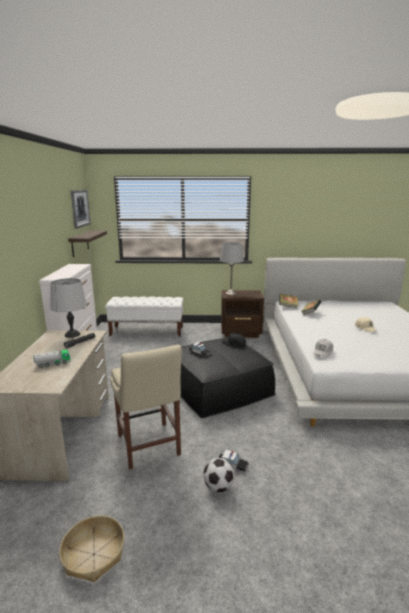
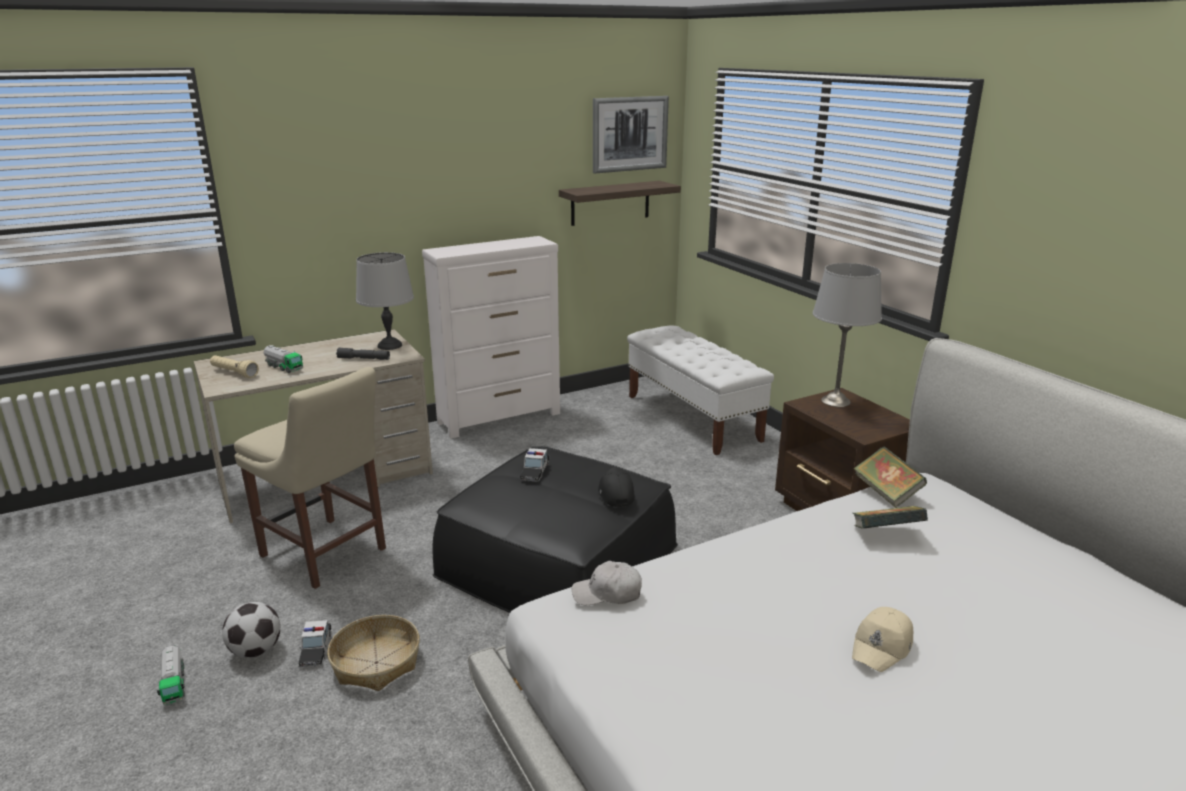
camera: 60 degrees right, 5 degrees up
basket [59,515,124,582] -> basket moved to [327,615,420,691]
beige chair [110,345,182,470] -> beige chair turned 90 degrees counterclockwise [234,367,386,589]
none -> toy truck [157,645,185,705]
none -> beige flashlight [210,355,259,378]

